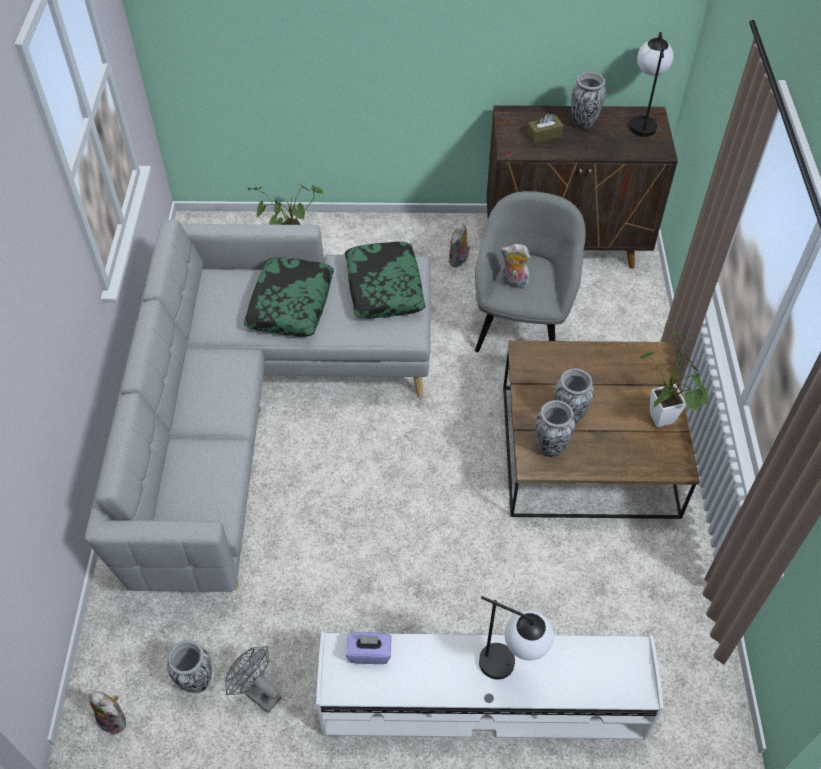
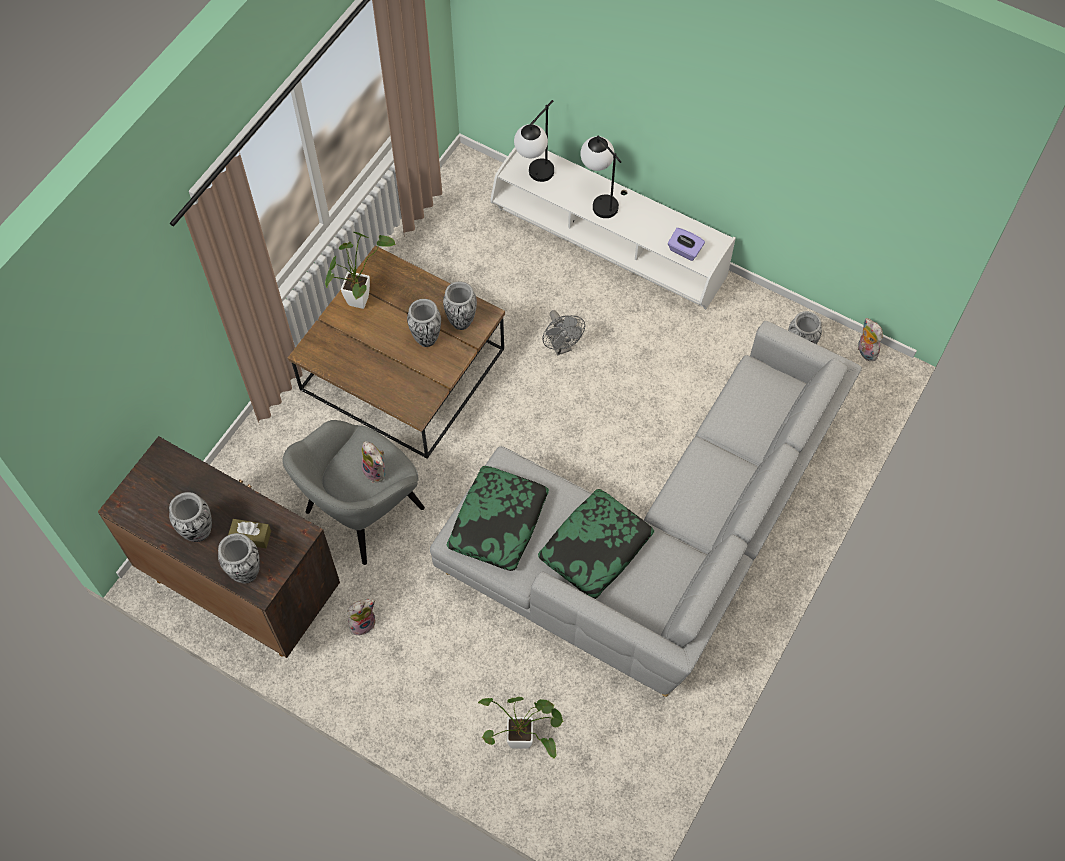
camera: 150 degrees left, 10 degrees up
grey fan [225,646,281,713] -> grey fan moved to [543,310,585,356]
table lamp [630,32,673,137] -> table lamp moved to [514,100,554,182]
none -> vase [218,533,260,584]

